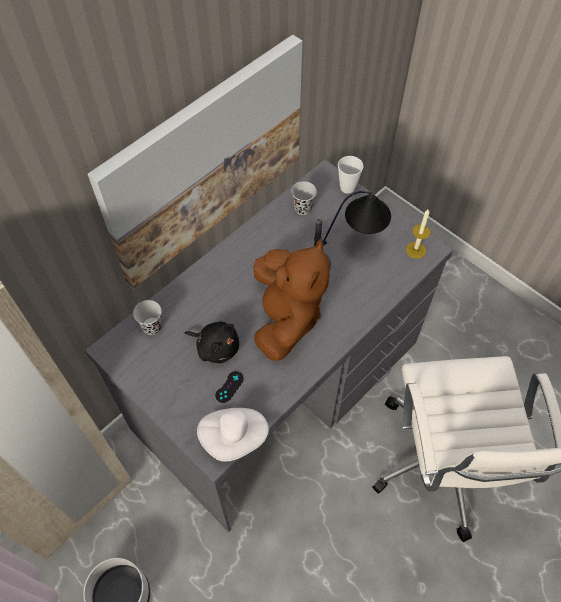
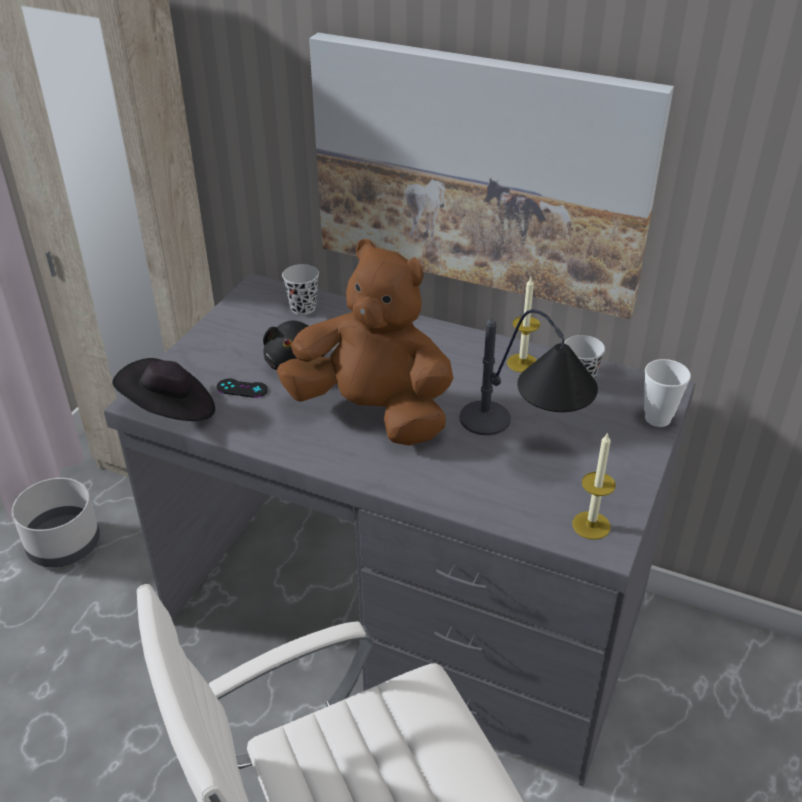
camera: 70 degrees right, 20 degrees down
white hat [197,408,269,462] -> black hat [112,358,215,421]
brown plush toy [254,239,330,361] -> brown plush toy turned 135 degrees counterclockwise [276,239,454,446]
none -> candle [507,277,540,373]

